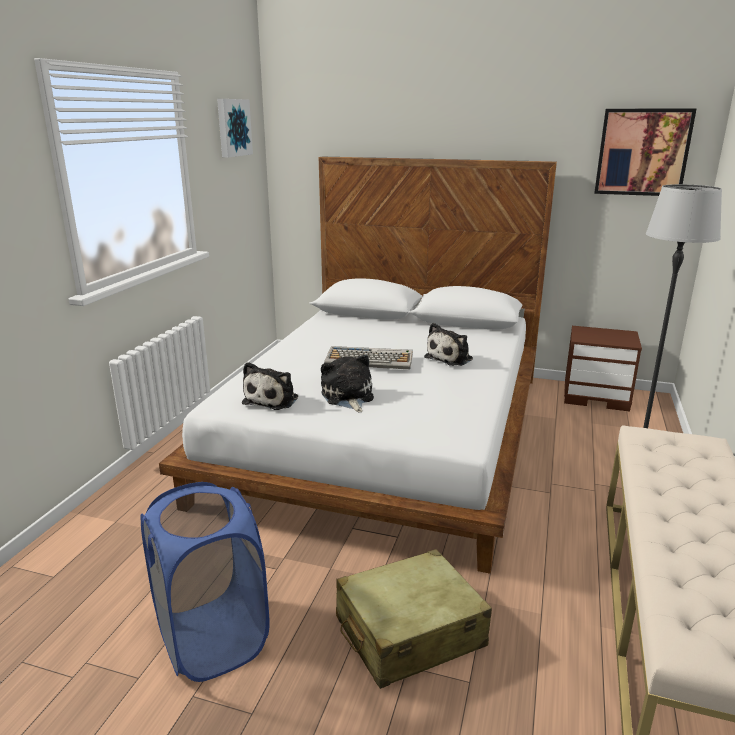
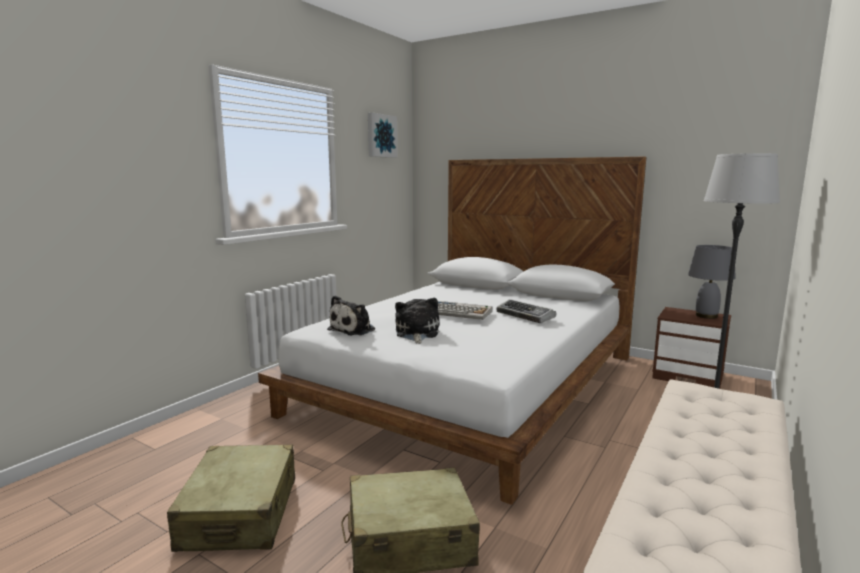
camera: 15 degrees right, 10 degrees down
blue laundry basket [141,482,269,682] -> beige suitcase [167,444,295,552]
plush toy [424,323,473,366] -> keyboard [497,299,556,323]
picture [594,109,696,196] -> none
none -> grey table lamp [688,245,736,319]

